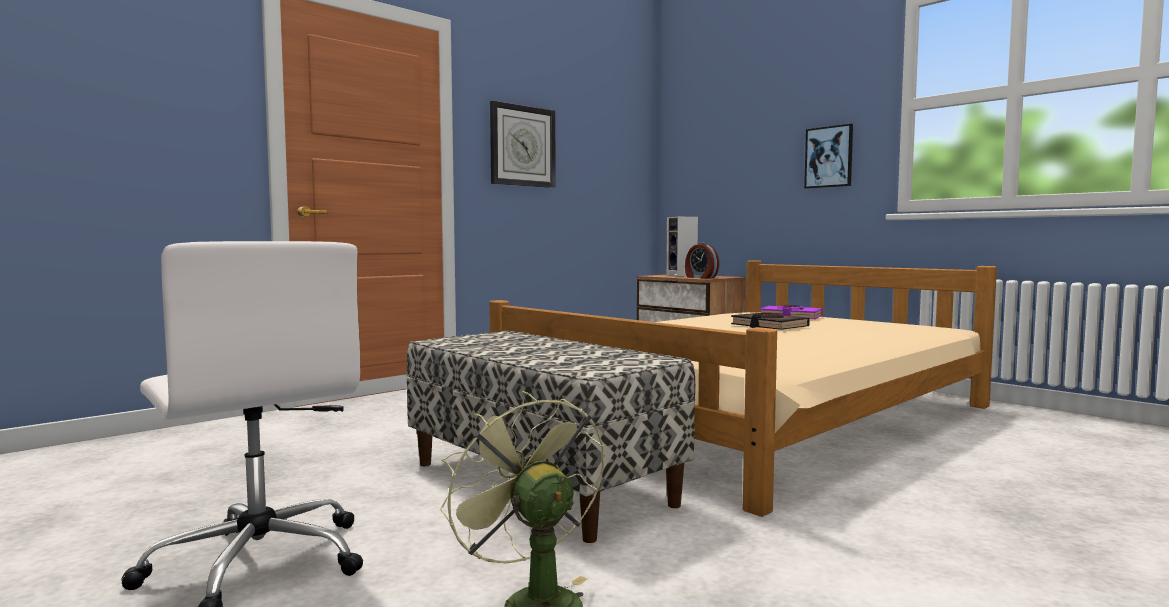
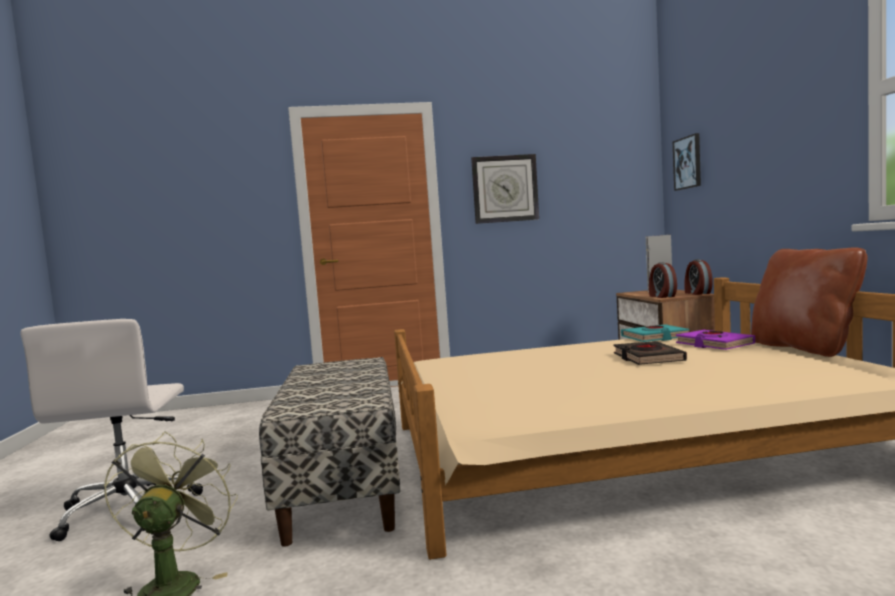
camera: 35 degrees right, 0 degrees up
picture [804,124,853,189] -> picture moved to [673,133,701,191]
none -> turquoise book [621,324,690,342]
none -> alarm clock [684,259,713,295]
none -> brown pillow [751,248,867,357]

